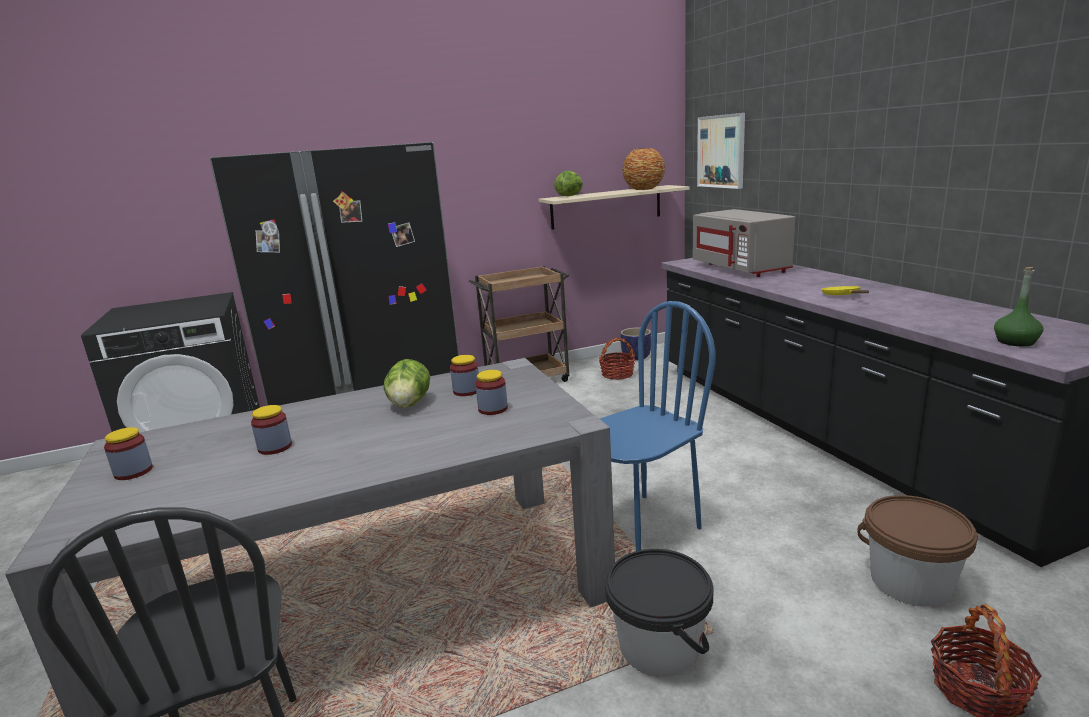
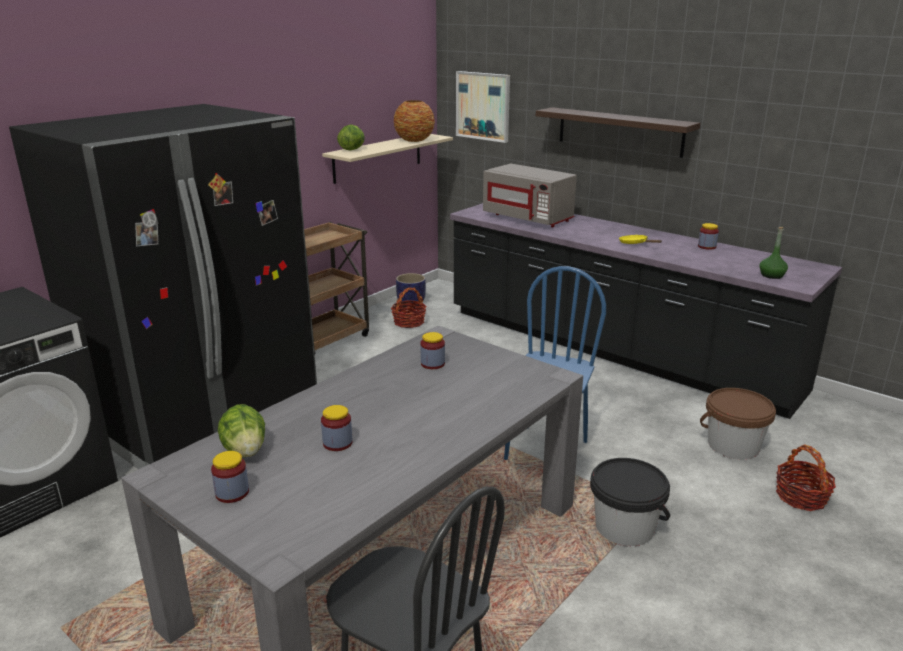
camera: 30 degrees left, 5 degrees up
lettuce [384,359,430,408] -> lettuce moved to [218,404,265,457]
jar [475,370,508,415] -> jar moved to [698,223,719,250]
none -> shelf [536,107,700,158]

